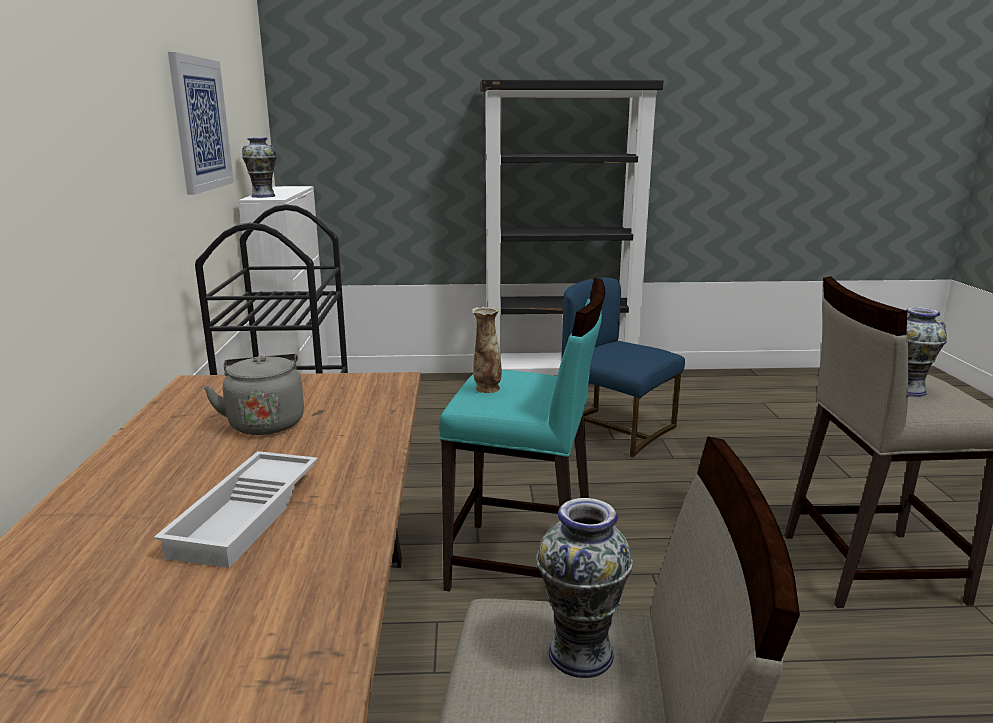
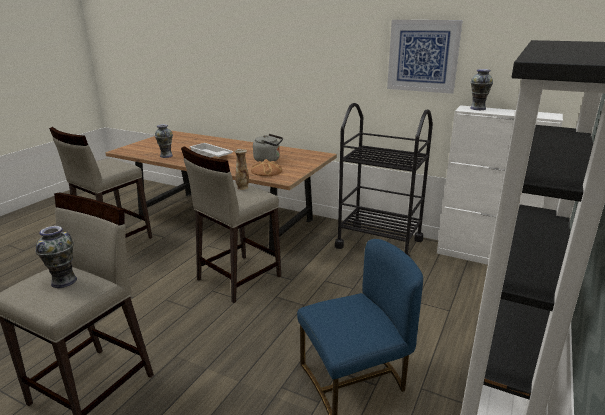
camera: 120 degrees right, 5 degrees up
turquoise stool [439,278,605,592] -> beige stool [181,146,281,303]
vase [536,498,633,678] -> vase moved to [155,124,173,158]
none -> bread [251,159,282,176]

